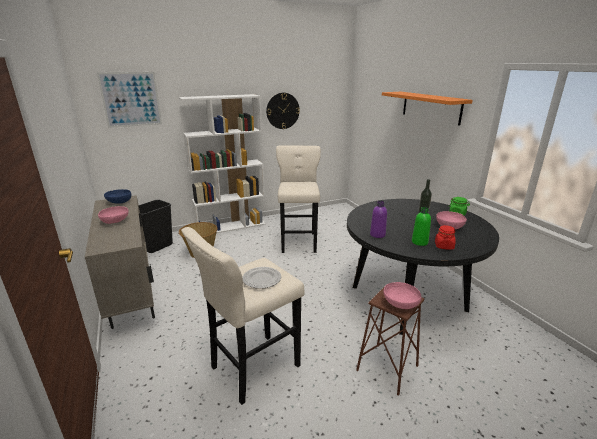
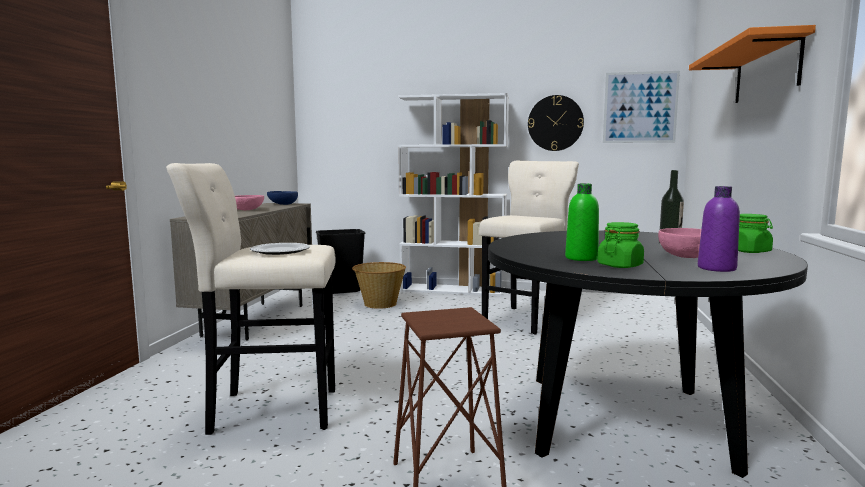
camera: 35 degrees right, 15 degrees down
picture [97,72,162,128] -> picture moved to [603,71,680,143]
purple bottle [370,201,387,238] -> purple bottle moved to [698,186,740,272]
pink bowl [383,282,421,309] -> none
red jar [435,225,456,250] -> green jar [597,222,644,268]

